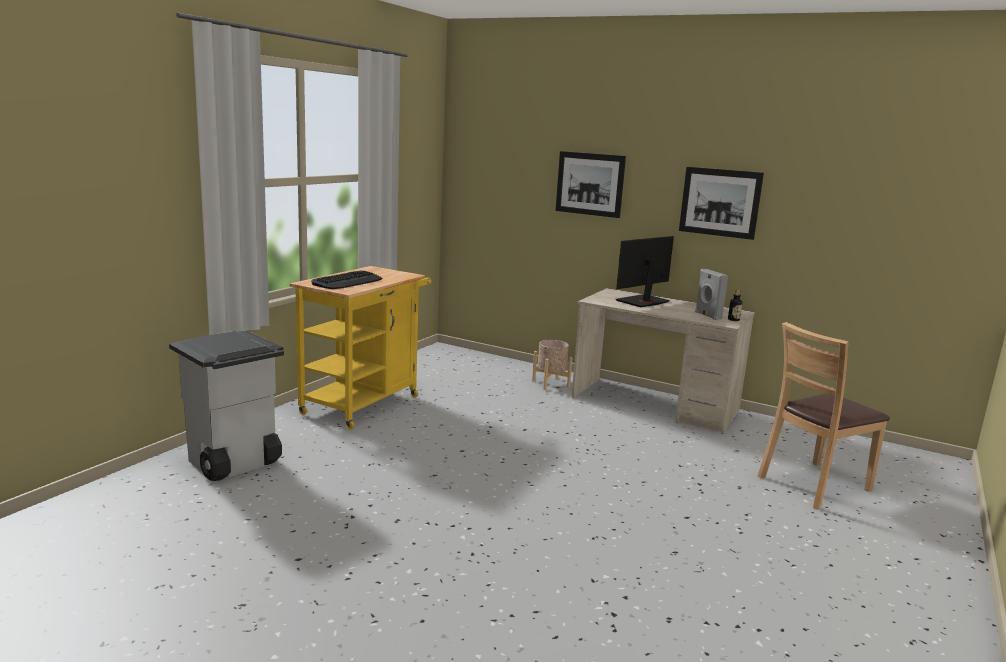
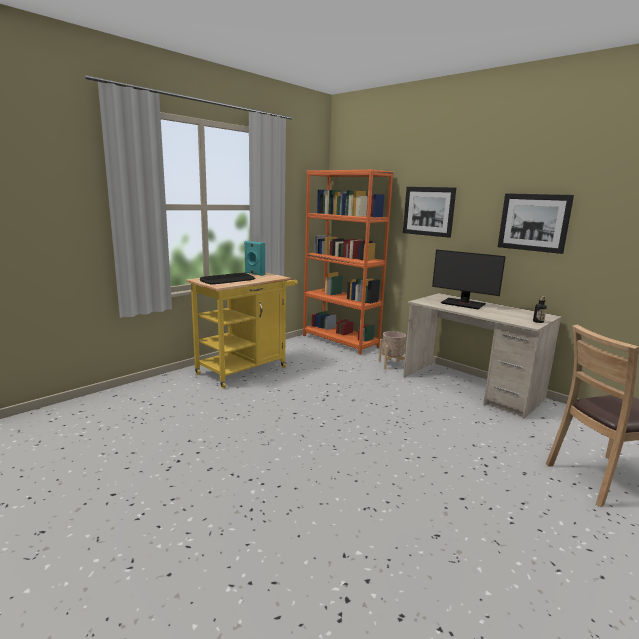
camera: 15 degrees right, 0 degrees up
grey trash can [169,331,284,481] -> none
monitor [616,236,674,307] -> monitor turned 120 degrees counterclockwise [432,250,506,309]
grey speaker [695,269,728,320] -> none
none -> turquoise speaker [244,241,265,276]
none -> orange bookcase [303,170,394,355]

